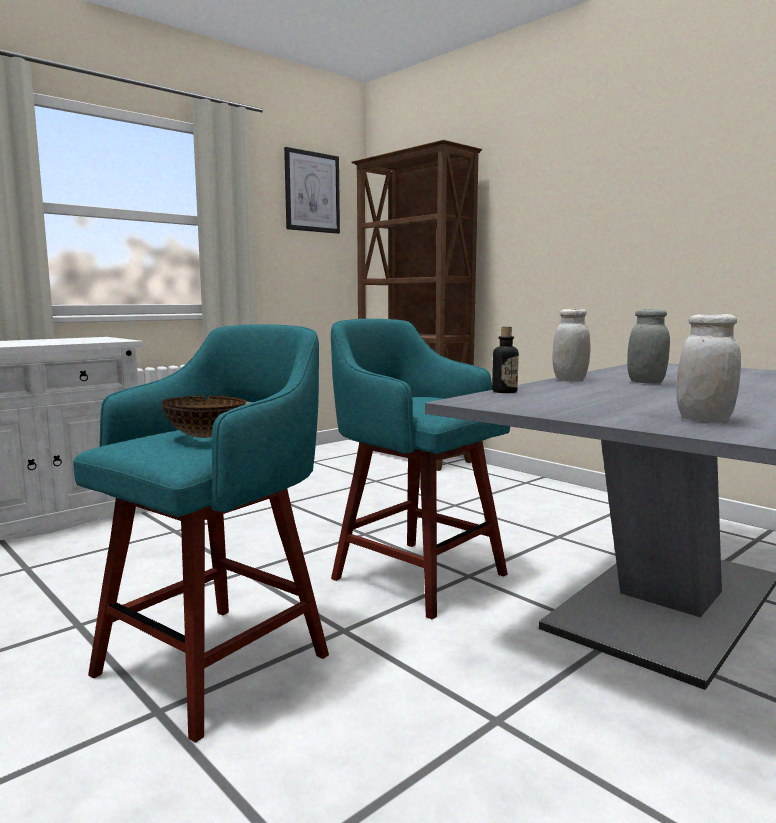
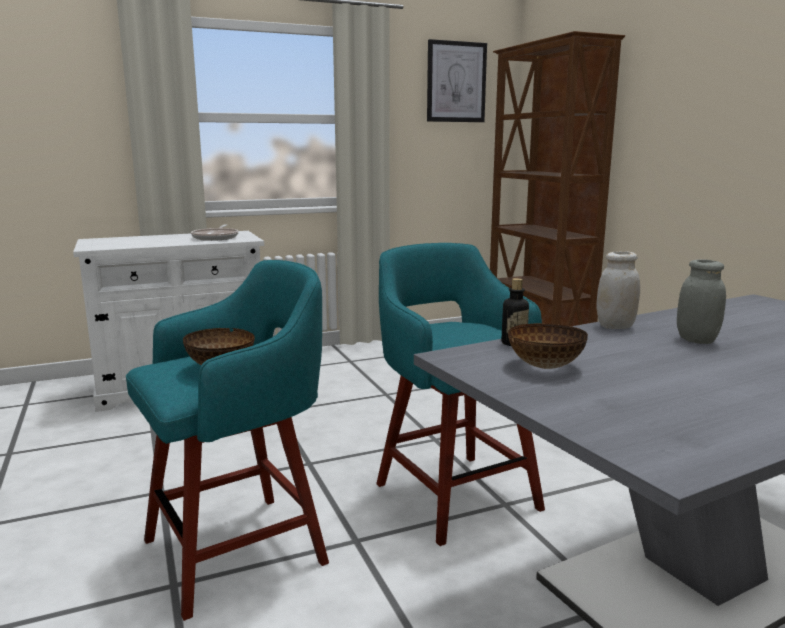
camera: 20 degrees right, 5 degrees up
white jar [676,314,741,422] -> none
none -> frying pan [191,224,239,241]
none -> bowl [508,323,588,369]

